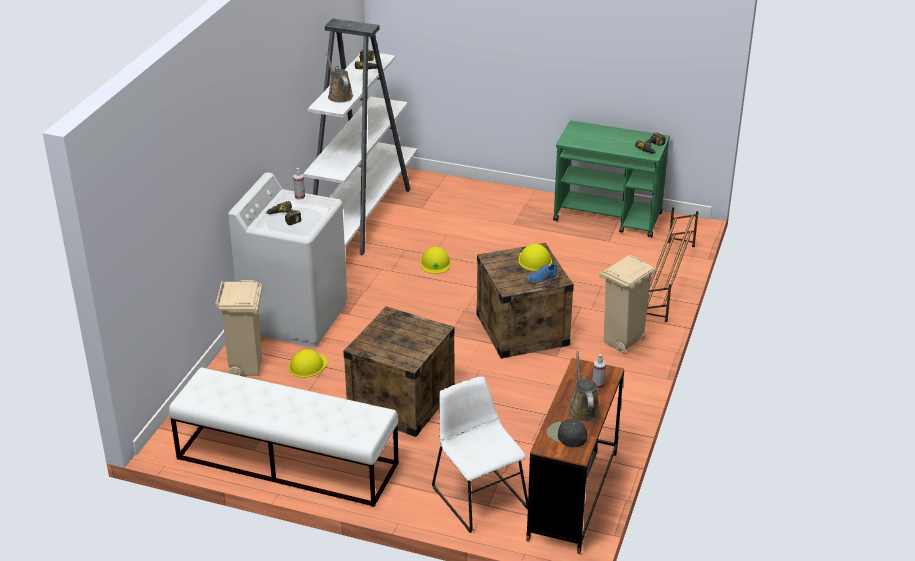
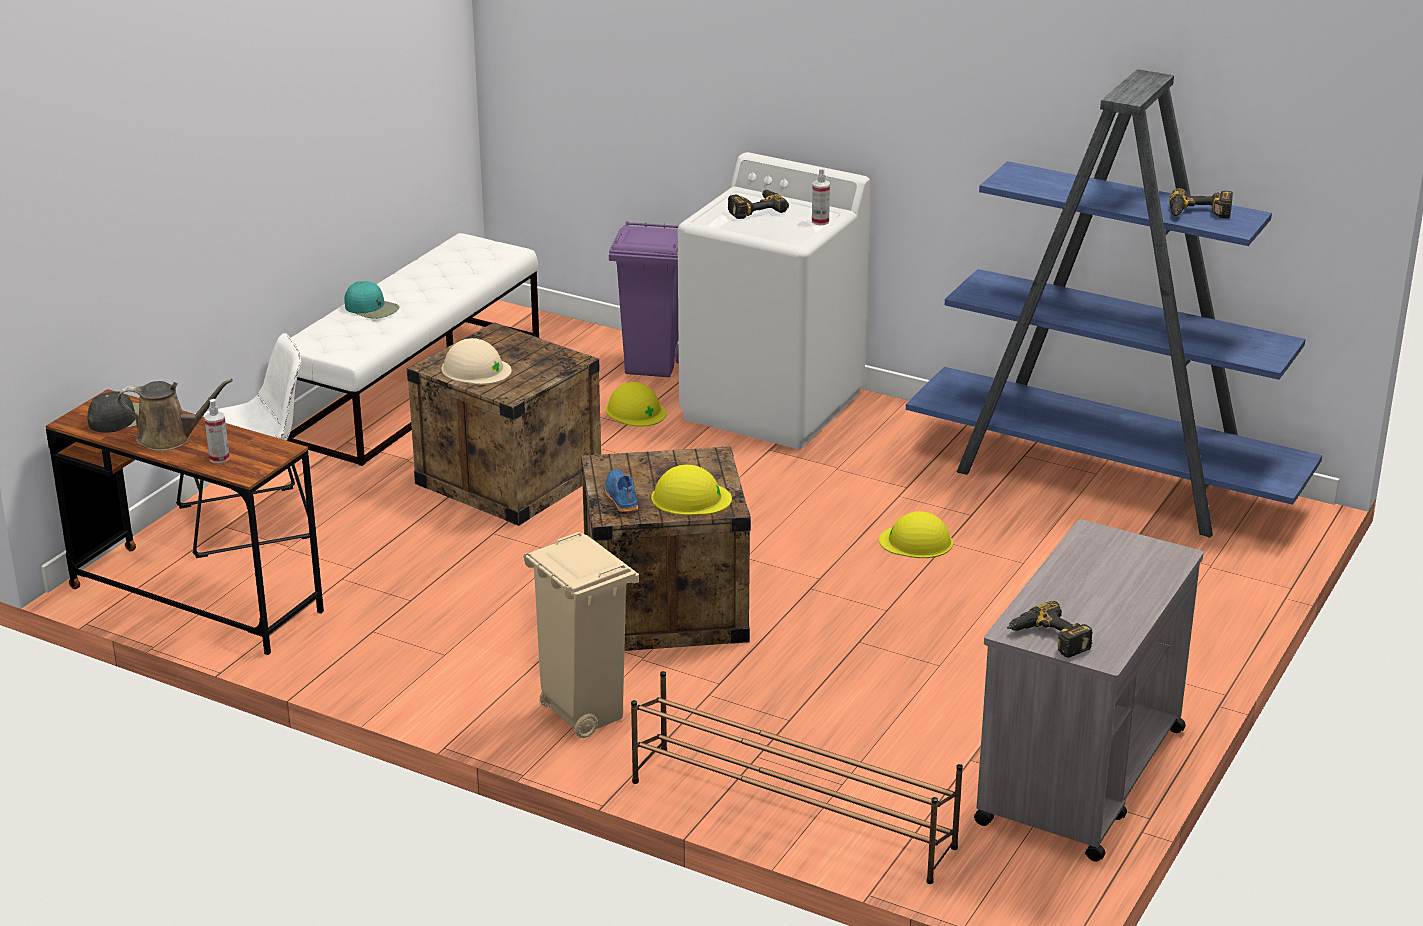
camera: 100 degrees right, 5 degrees down
beige trash can [215,280,263,376] -> purple trash can [609,221,679,377]
white bookcase [303,18,417,255] -> blue bookcase [906,69,1322,537]
brown watering can [326,53,353,103] -> none
green cart [553,120,670,238] -> grey cart [974,519,1204,862]
none -> turquoise cap [344,281,399,319]
none -> beige hard hat [441,338,512,385]

